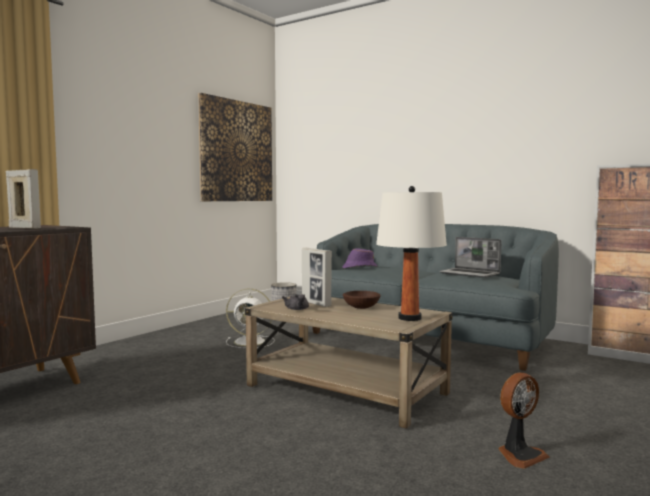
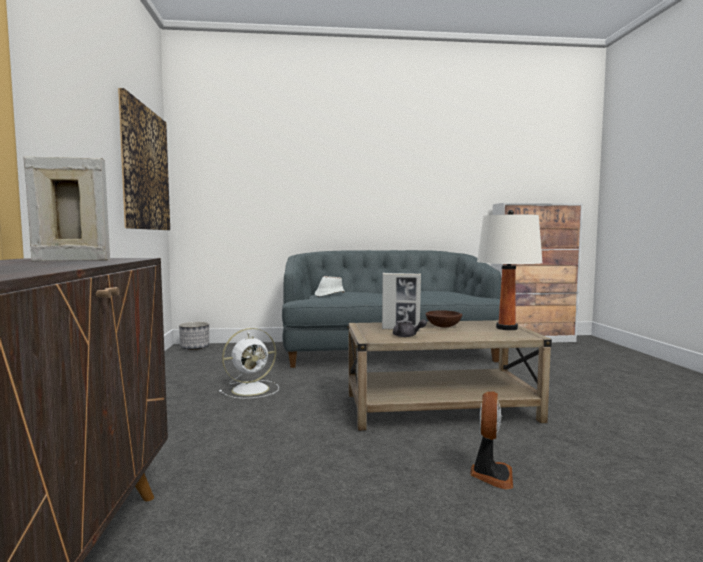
camera: 40 degrees left, 0 degrees up
purple hat [342,248,377,268] -> white hat [315,276,345,296]
laptop [439,237,501,278] -> none
fan [498,373,550,469] -> fan moved to [470,391,513,489]

